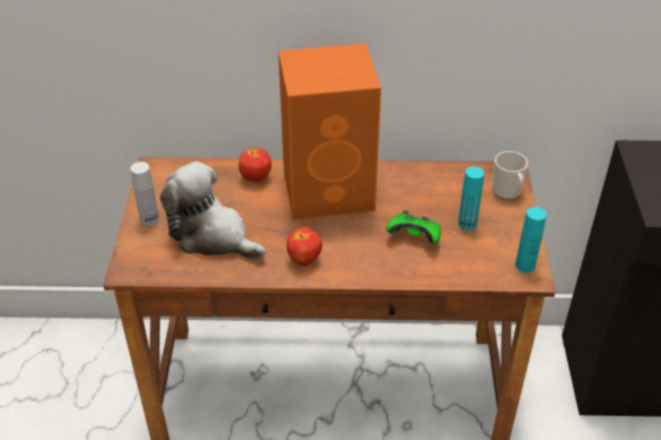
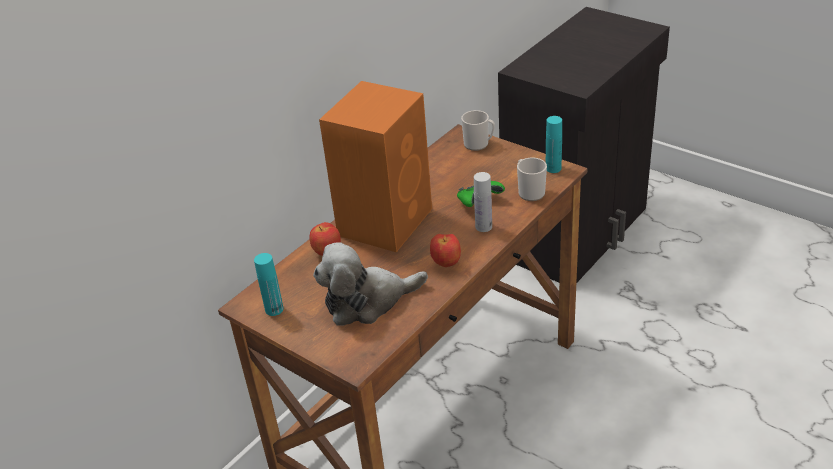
camera: 50 degrees left, 5 degrees down
white bottle [130,162,159,226] -> white bottle moved to [474,172,492,232]
turquoise bottle [458,166,484,231] -> turquoise bottle moved to [254,253,284,316]
none -> mug [517,158,547,201]

